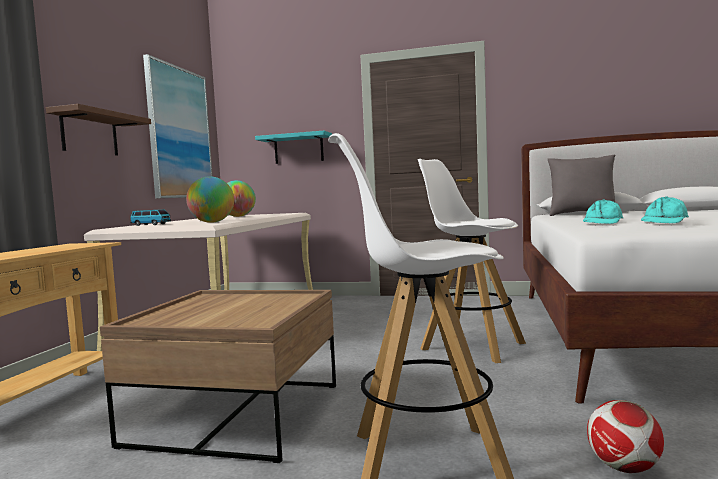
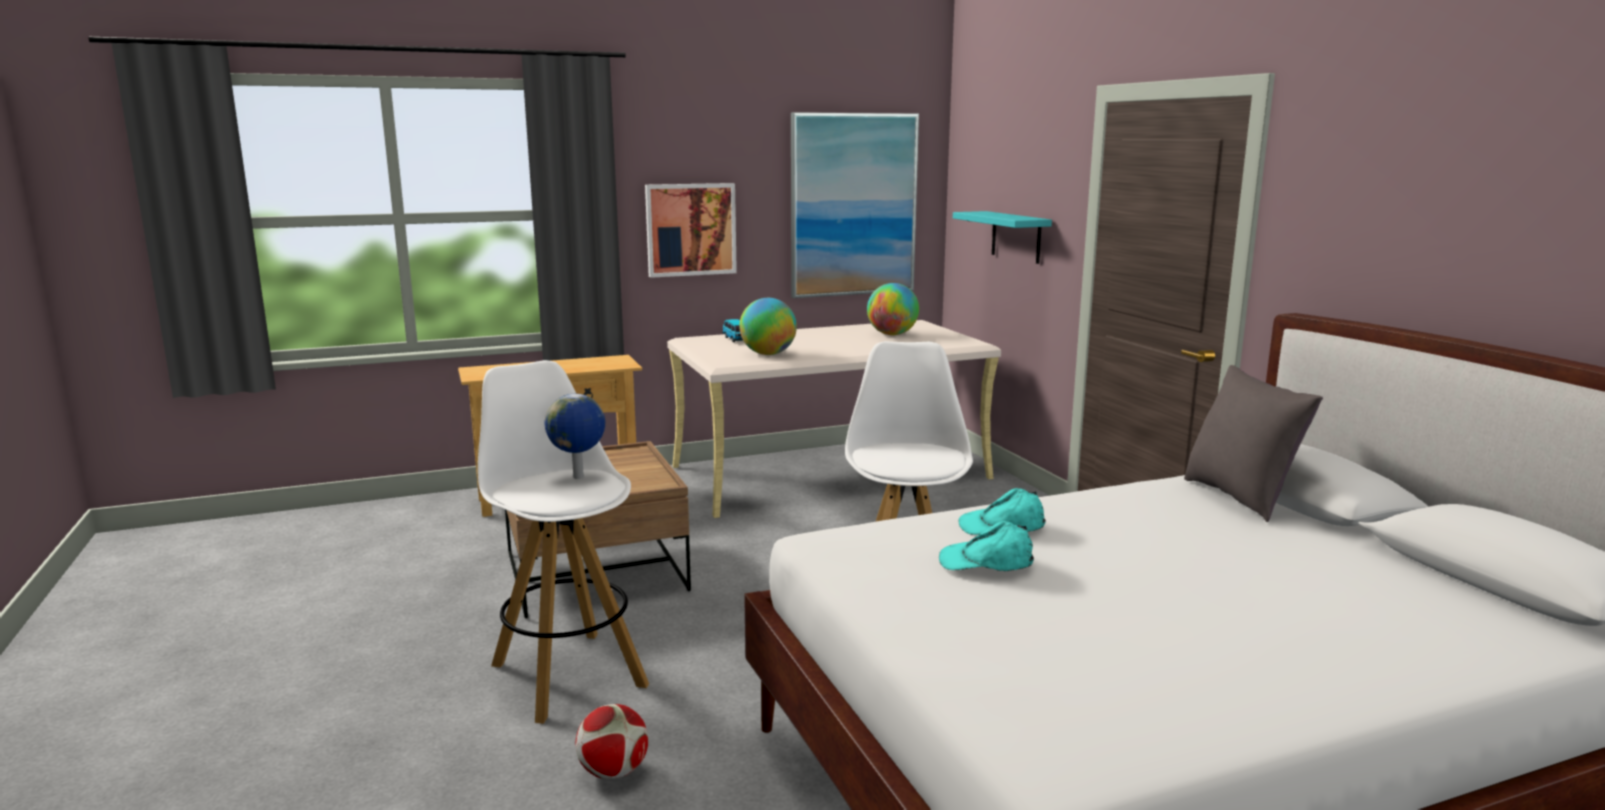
camera: 55 degrees right, 10 degrees up
brown shelf [46,104,151,155] -> picture [645,183,737,278]
none -> globe [545,394,605,479]

